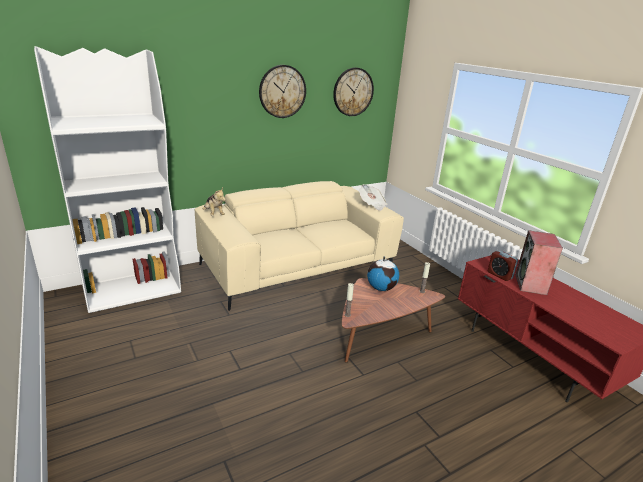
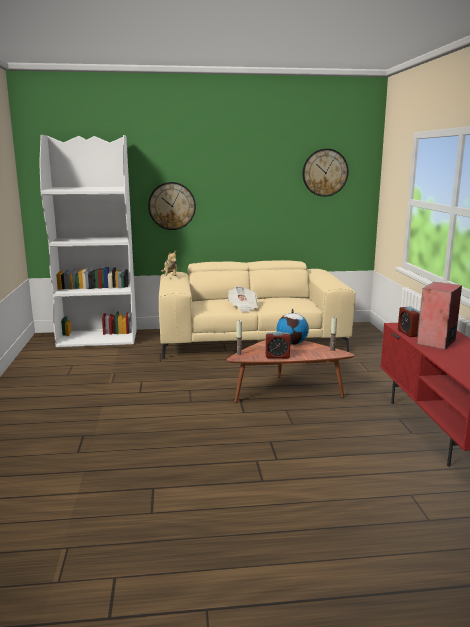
camera: 25 degrees right, 10 degrees down
wall clock [259,65,306,118] -> wall clock moved to [148,182,196,230]
newspaper [359,184,387,211] -> newspaper moved to [228,286,258,312]
none -> alarm clock [265,331,290,358]

